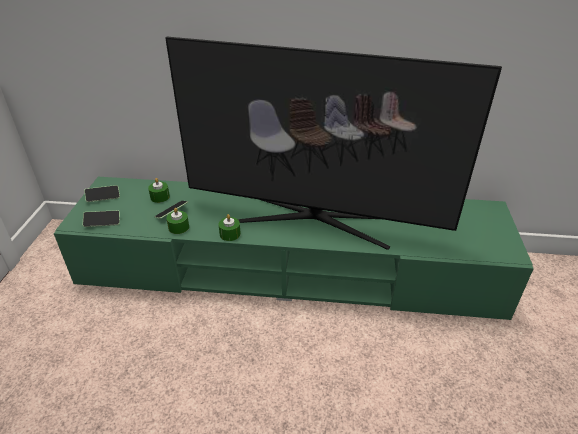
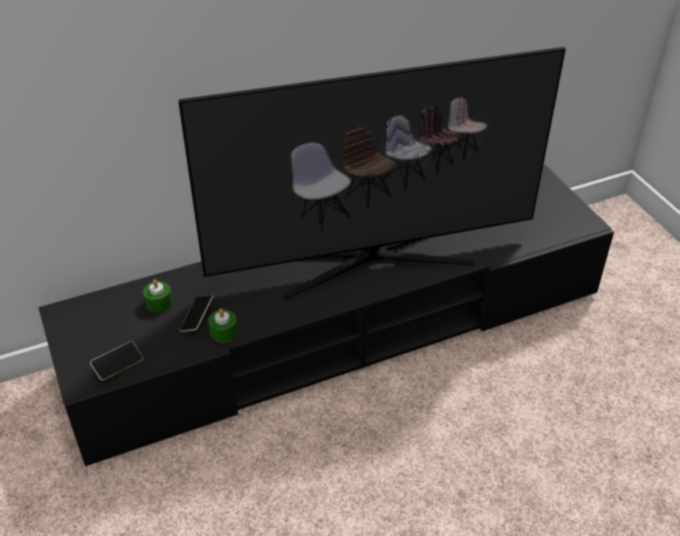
camera: 30 degrees left, 5 degrees up
green tv stand [54,177,534,320] -> black tv stand [38,165,614,466]
phone [84,185,120,202] -> none
green candle [218,214,241,241] -> none

